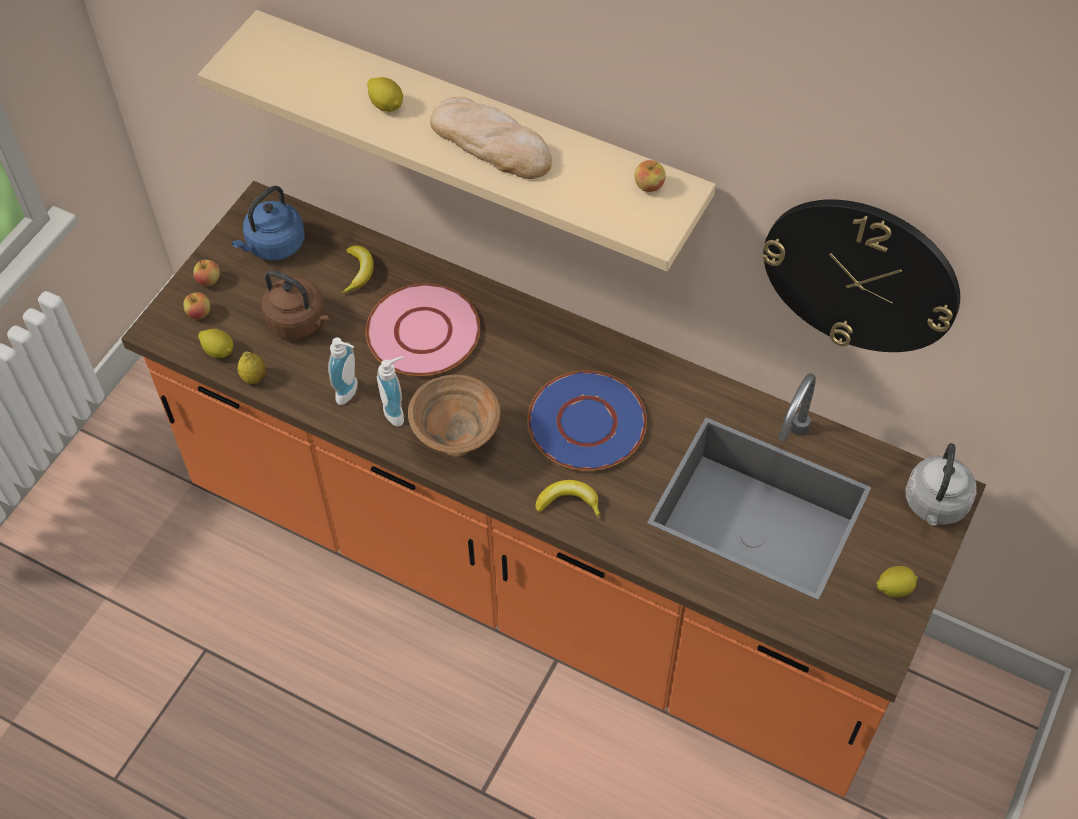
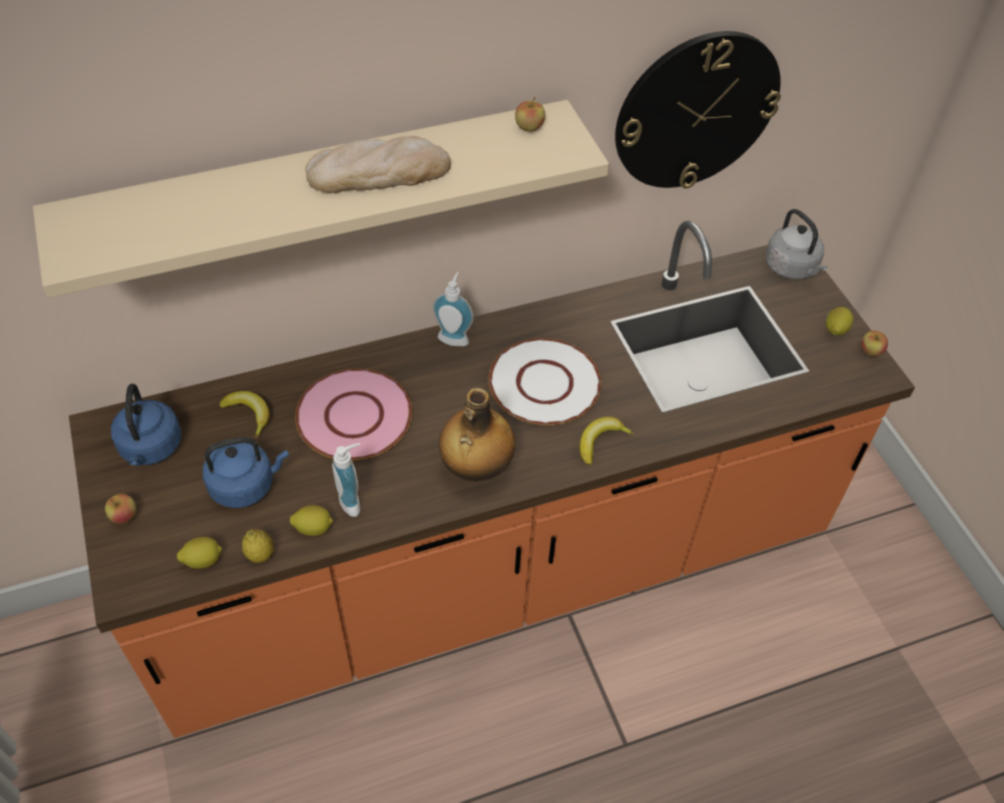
camera: 50 degrees left, 5 degrees down
apple [183,292,210,319] -> apple moved to [861,330,888,356]
brown kettle [261,270,331,339] -> blue kettle [203,437,289,508]
lemon [367,77,403,112] -> lemon moved to [290,505,333,536]
soap dispenser [377,356,404,427] -> soap dispenser moved to [432,272,474,346]
brown bowl [408,375,500,457] -> bottle [439,388,515,482]
blue plate [527,371,647,471] -> white plate [489,338,601,425]

